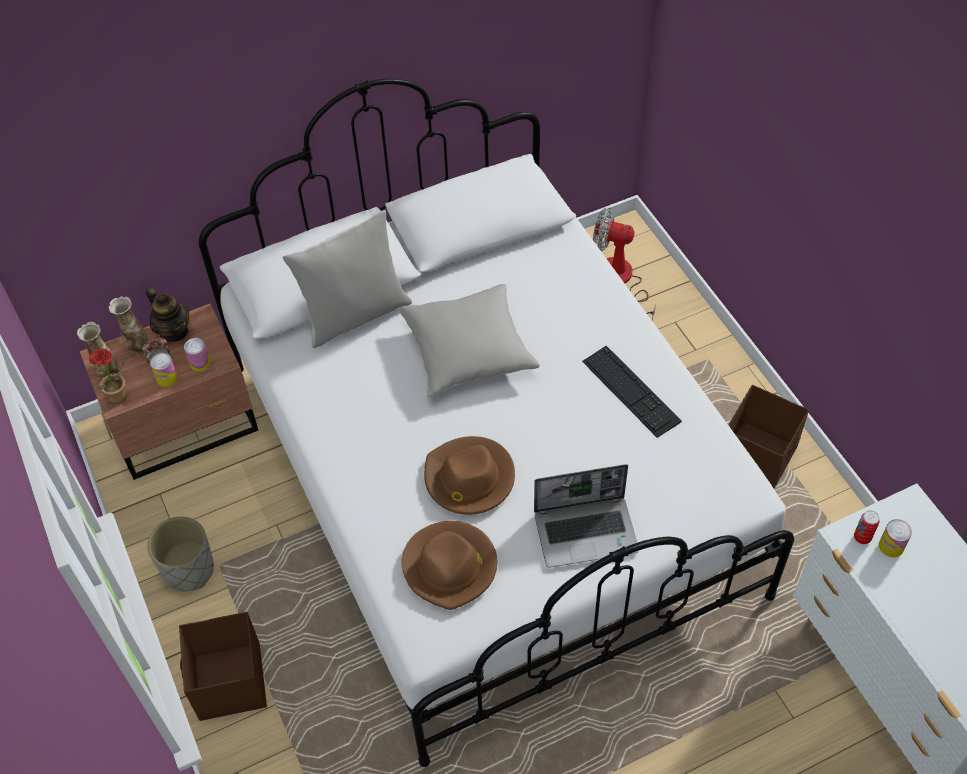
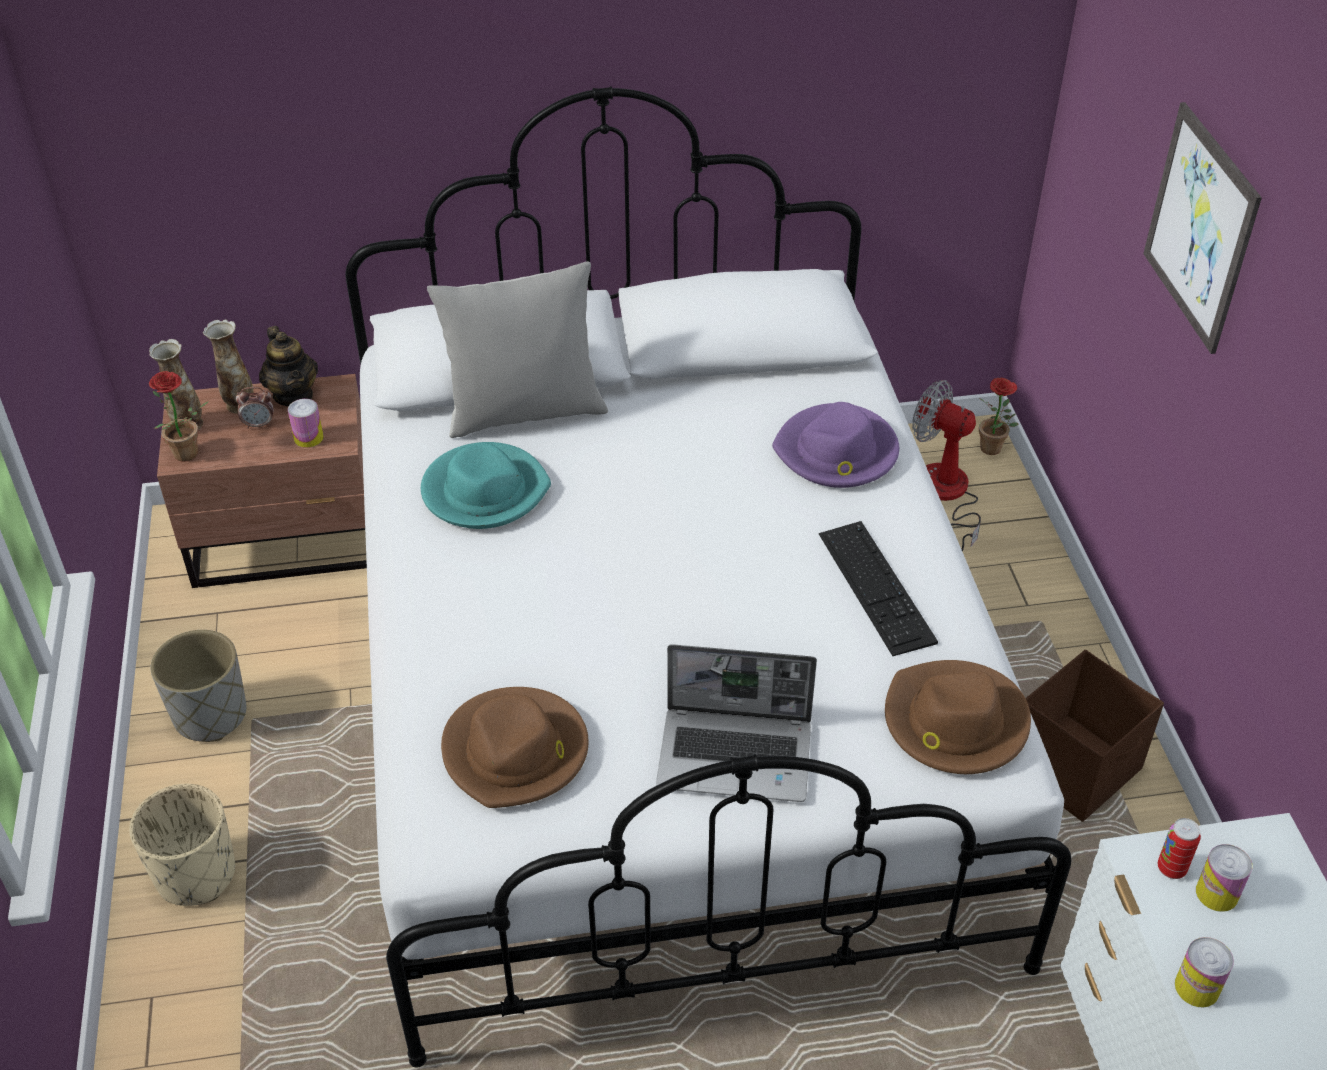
camera: 15 degrees right, 10 degrees down
can [150,353,178,387] -> can moved to [1175,937,1234,1007]
brown storage box [179,612,267,721] -> beige planter [129,784,235,906]
grey pillow [398,284,540,398] -> none
brown hat [424,436,515,515] -> brown hat moved to [885,660,1031,774]
none -> turquoise hat [421,442,551,529]
none -> purple hat [772,402,899,488]
none -> potted plant [979,378,1018,455]
none -> picture [1143,102,1262,354]

